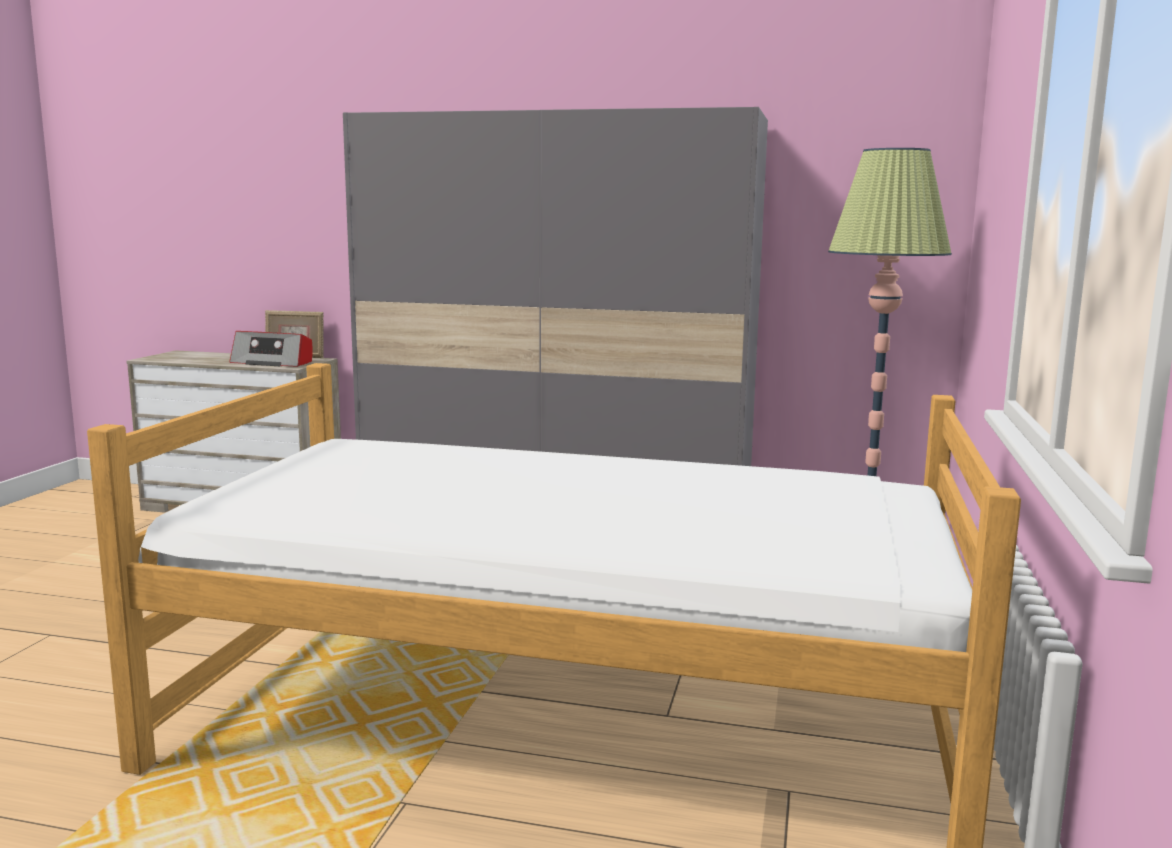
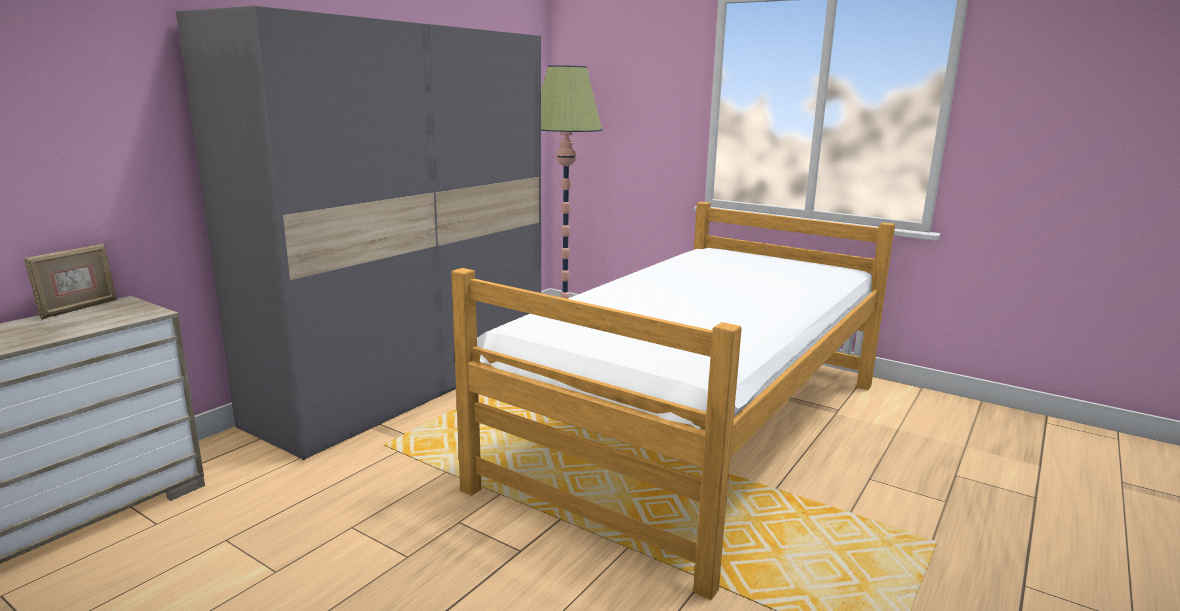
camera: 70 degrees left, 5 degrees up
radio [229,331,313,367] -> none

